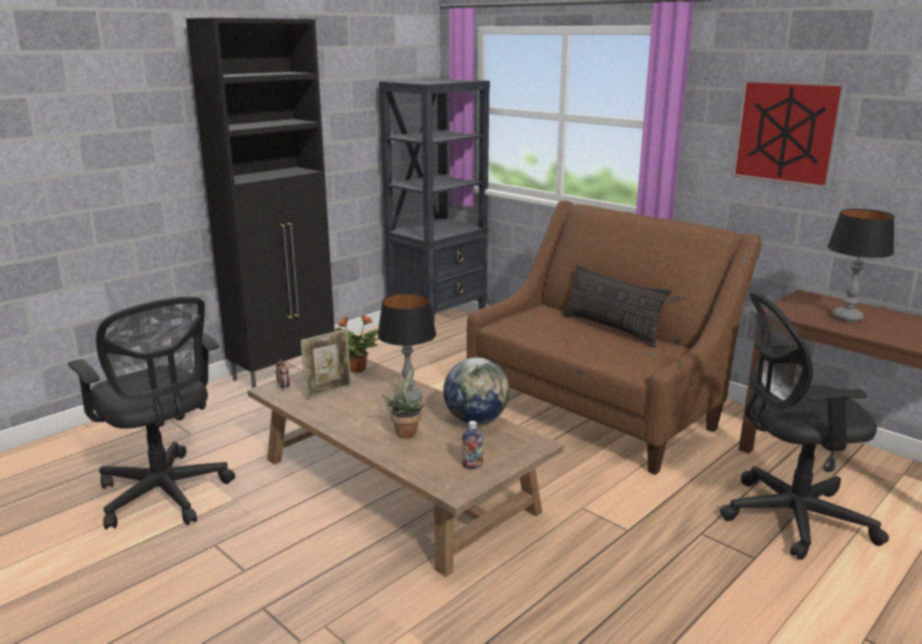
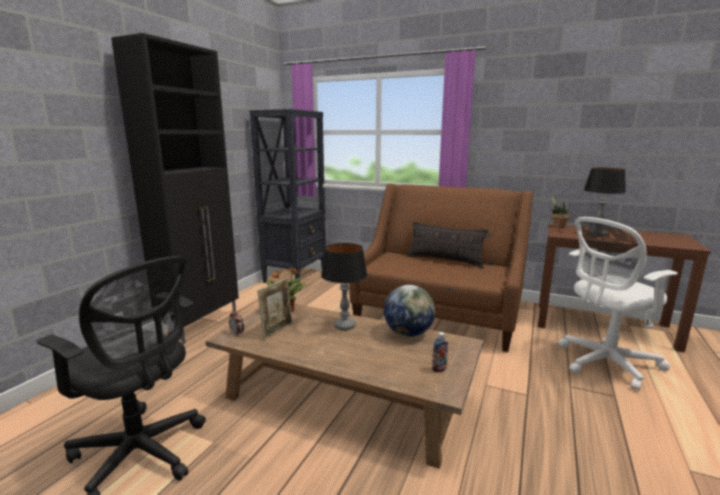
camera: 20 degrees left, 5 degrees down
potted plant [382,368,424,439] -> potted plant moved to [550,195,570,228]
black office chair [720,293,889,560] -> white office chair [558,217,678,391]
picture [732,79,846,189] -> none

